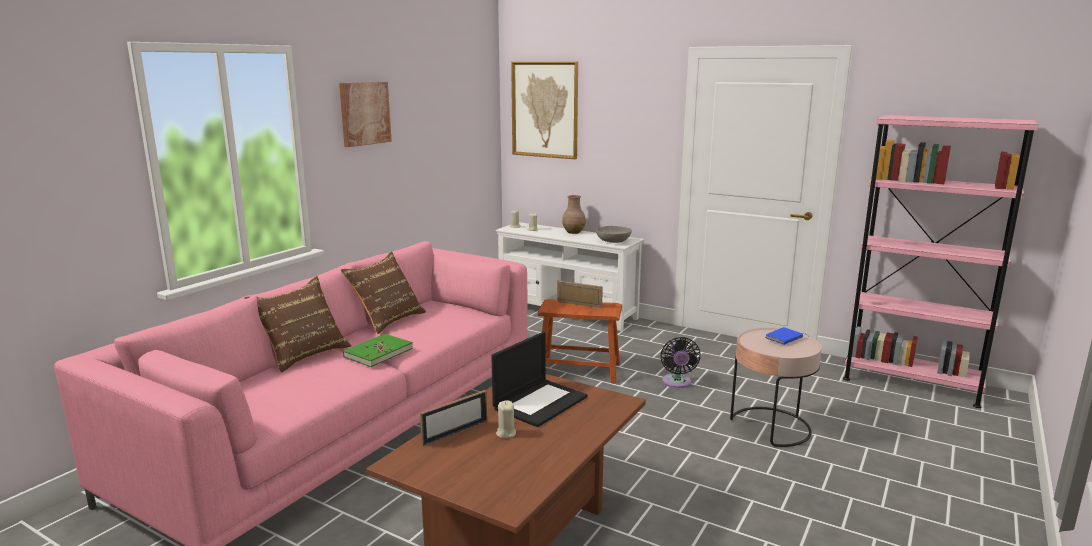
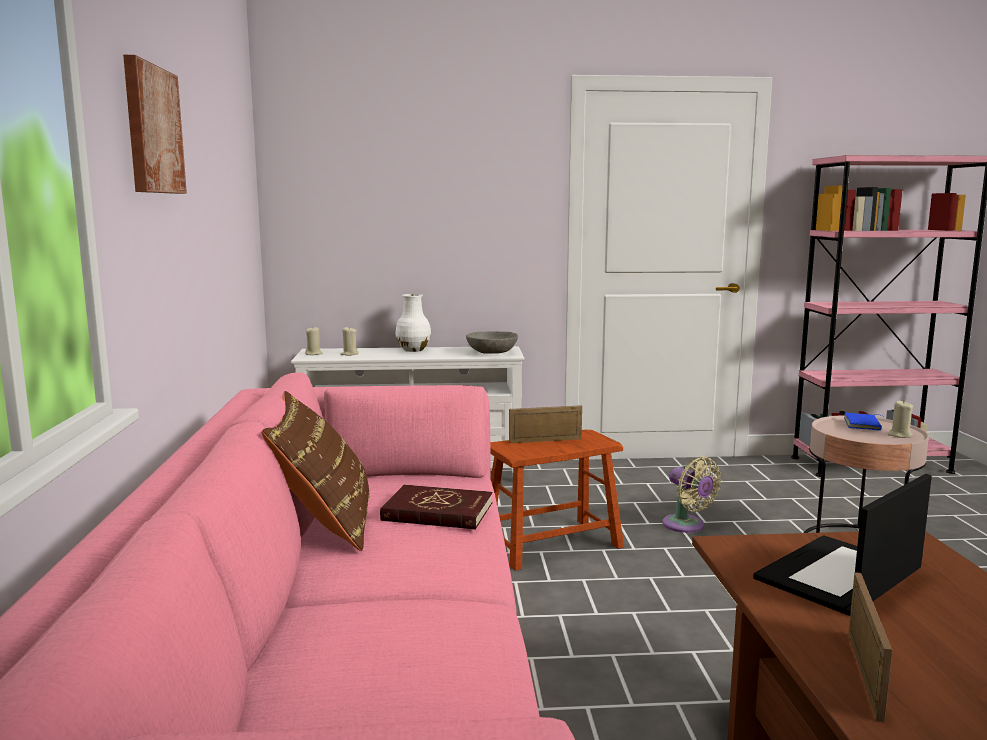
camera: 35 degrees left, 5 degrees down
brown pillow [244,276,351,373] -> none
green book [343,334,413,367] -> none
laptop [491,332,588,427] -> laptop turned 135 degrees counterclockwise [753,474,932,616]
beige candle [496,400,516,438] -> beige candle moved to [888,400,914,438]
picture [511,61,578,159] -> none
brown vase [562,195,586,234] -> white vase [395,294,431,352]
black fan [661,337,700,388] -> beige fan [662,456,721,533]
none -> red book [380,485,492,529]

